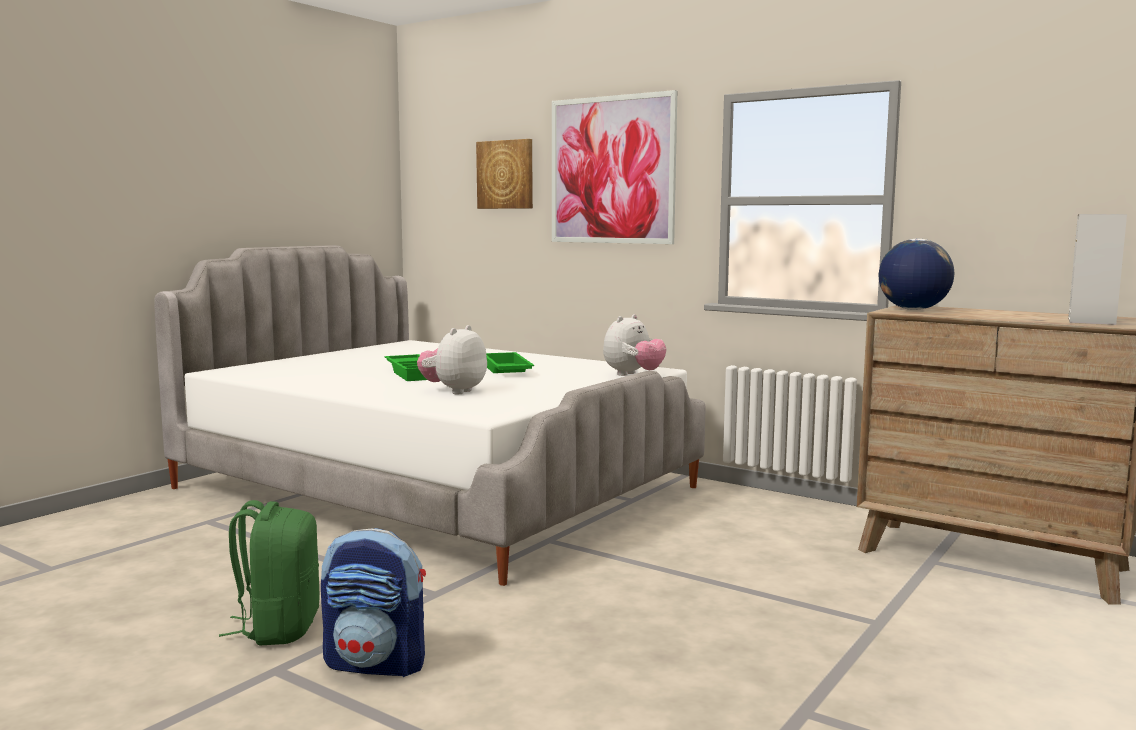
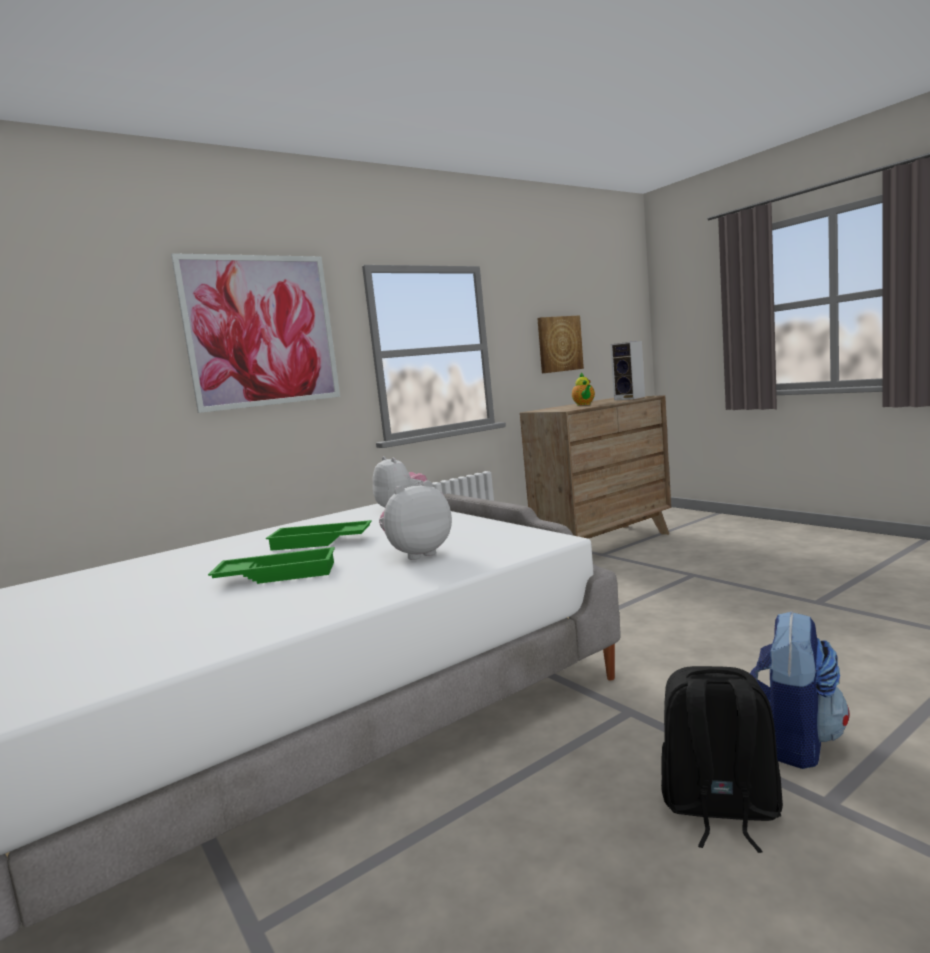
camera: 70 degrees left, 0 degrees up
green backpack [219,500,320,645] -> black backpack [661,666,783,853]
plush toy [417,325,487,394] -> plush toy turned 105 degrees clockwise [379,480,452,560]
picture [476,139,533,209] -> picture moved to [537,315,584,373]
globe [879,239,954,310] -> none
none -> teapot [572,372,595,405]

